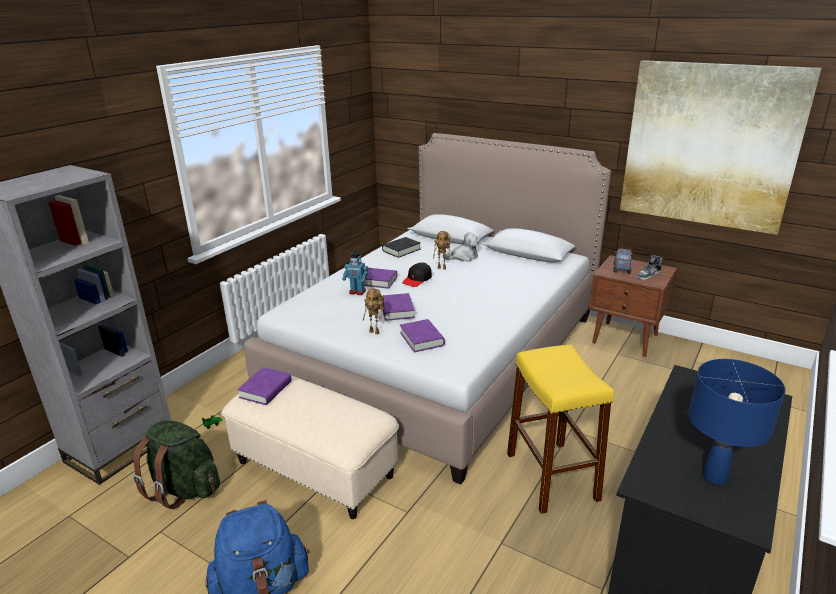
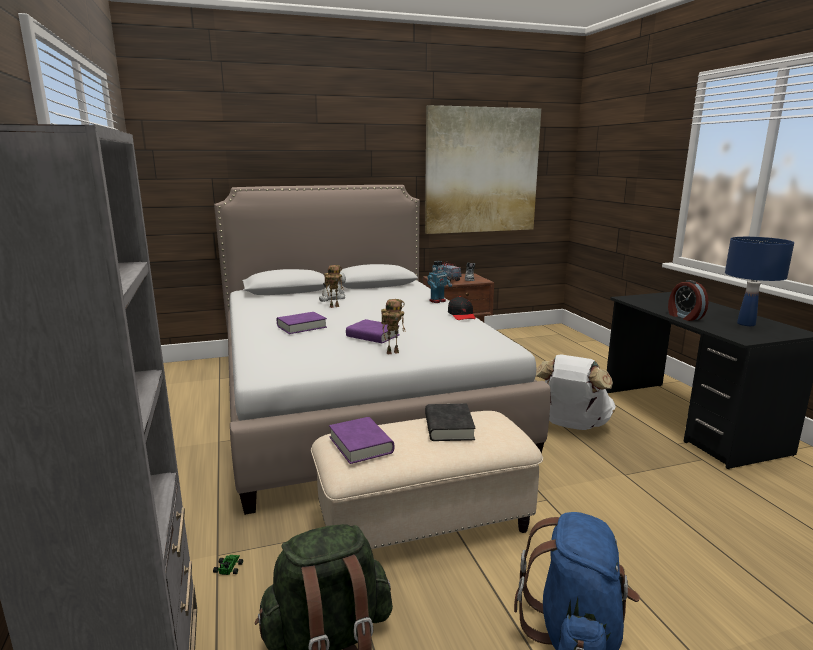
camera: 50 degrees left, 10 degrees down
toy robot [342,252,368,295] -> toy robot moved to [427,261,452,303]
black book [382,237,421,258] -> black book moved to [425,404,476,441]
purple book [400,319,445,352] -> none
black cap [402,262,432,287] -> black cap moved to [448,296,475,320]
yellow stool [507,345,614,514] -> white backpack [536,354,616,430]
none -> alarm clock [668,280,709,321]

